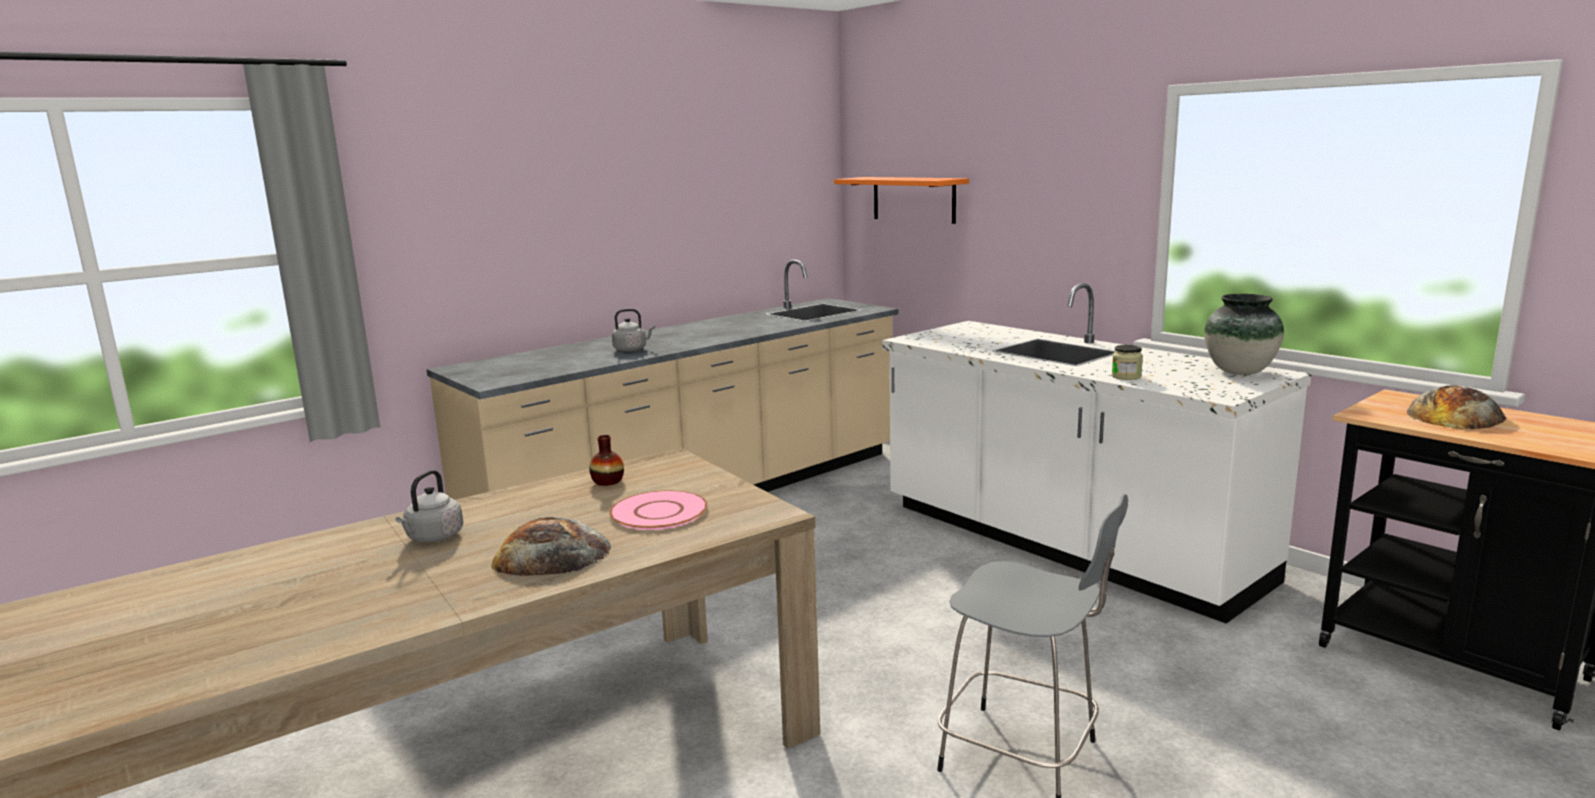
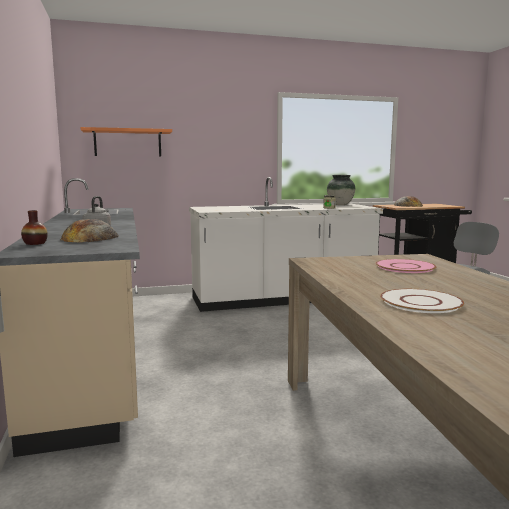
camera: 65 degrees left, 5 degrees down
grey kettle [395,470,463,543] -> white plate [380,289,464,313]
bread [491,517,611,576] -> bread moved to [61,219,119,243]
vase [589,435,624,486] -> vase moved to [21,210,48,245]

